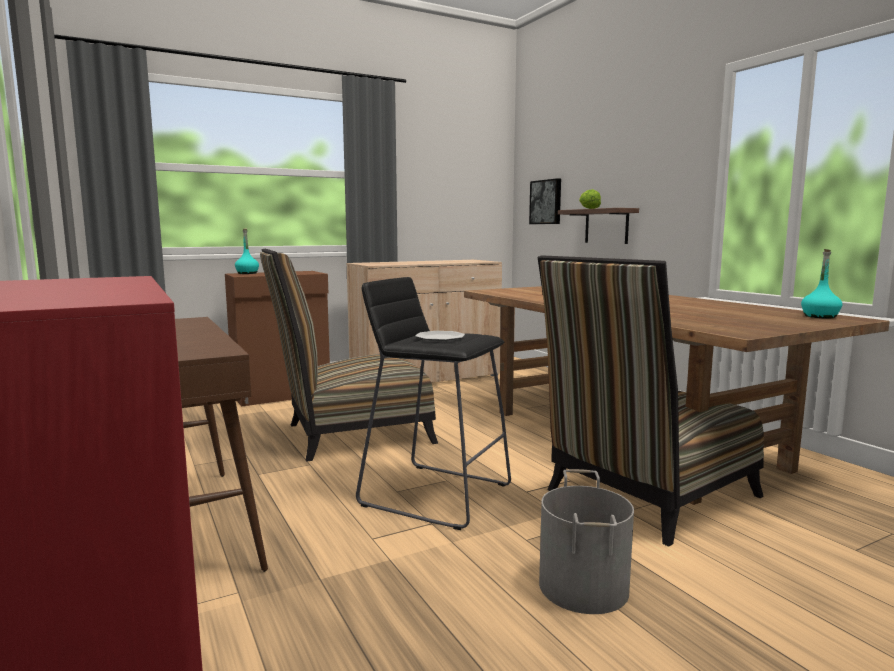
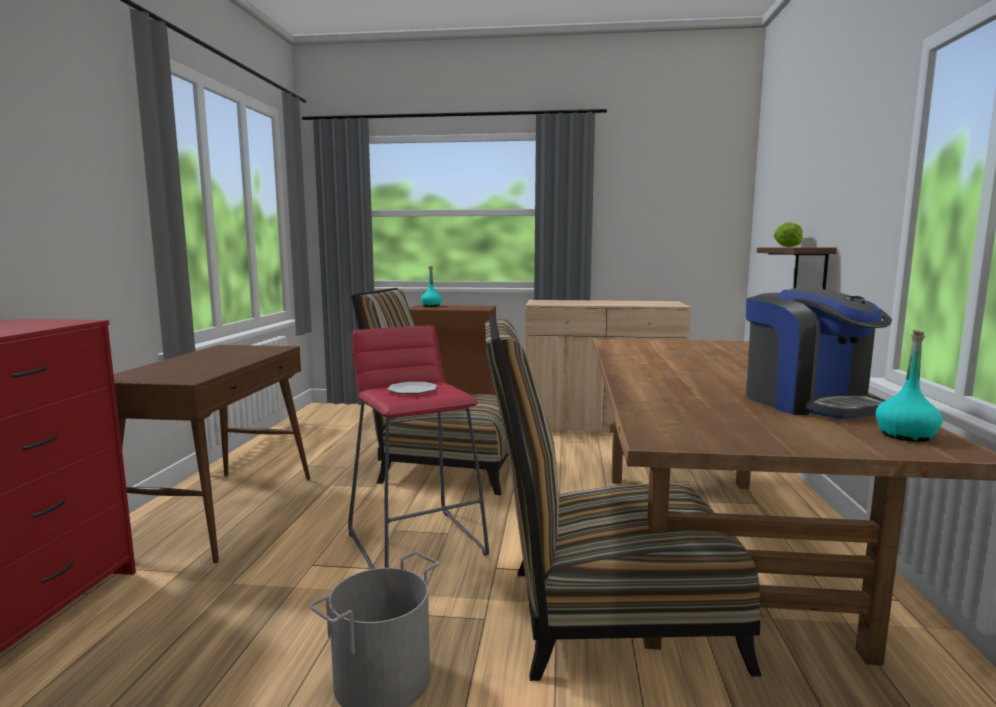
camera: 35 degrees right, 0 degrees up
black stool [356,277,511,530] -> red stool [348,326,489,569]
picture [529,178,561,224] -> none
none -> coffee machine [746,288,892,419]

